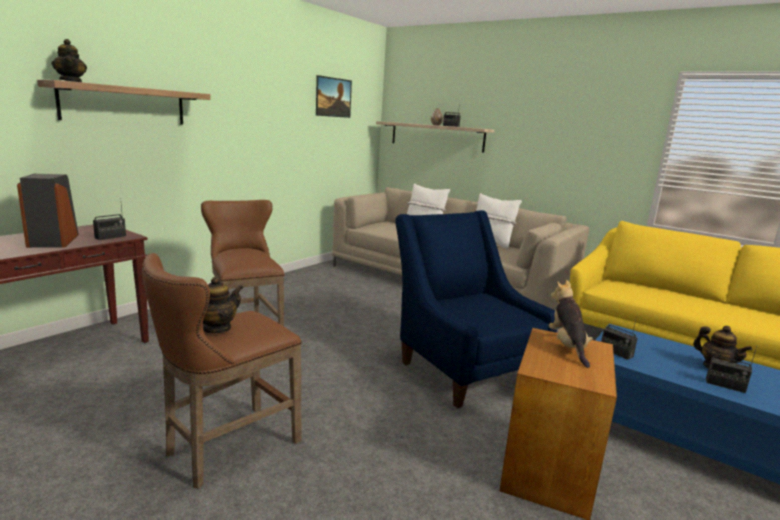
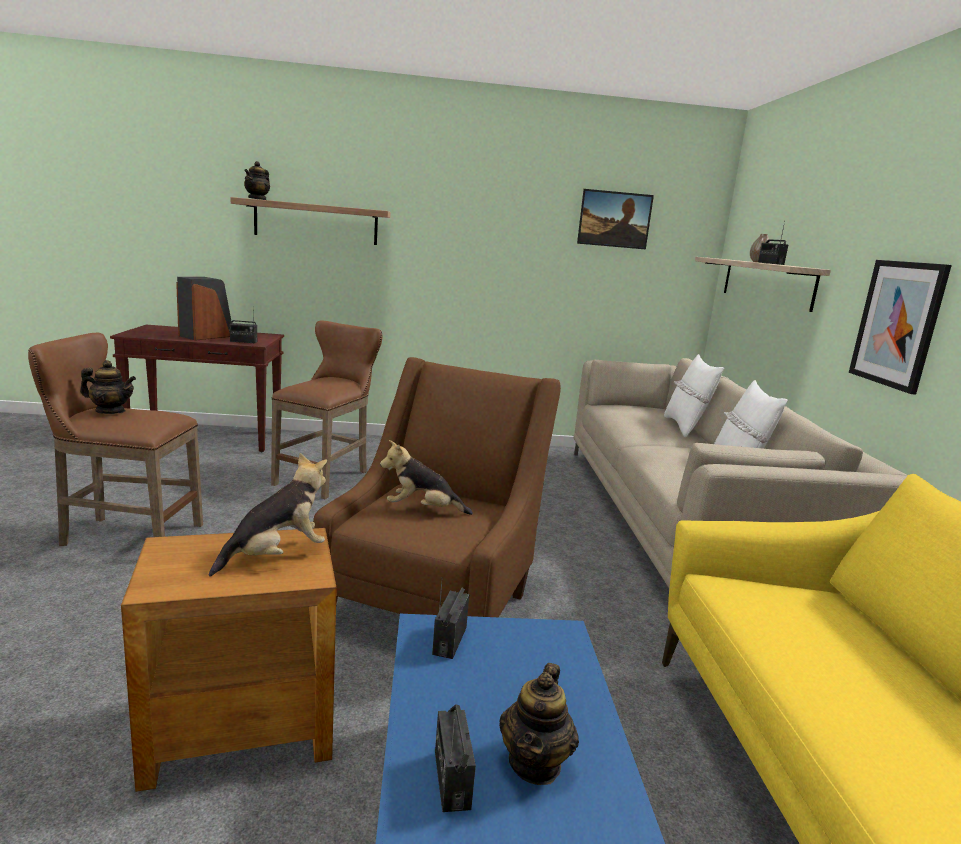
camera: 50 degrees right, 0 degrees up
blue armchair [395,210,557,408] -> brown armchair [313,357,561,617]
none -> plush toy [380,440,473,515]
none -> picture [849,260,952,395]

